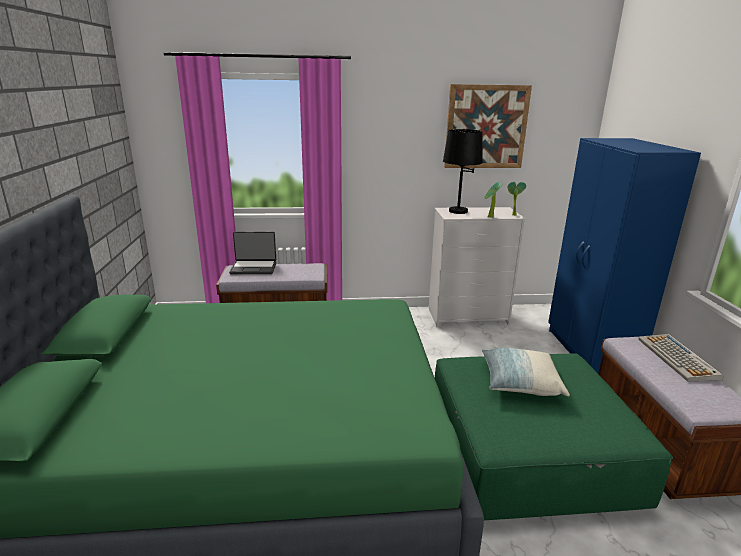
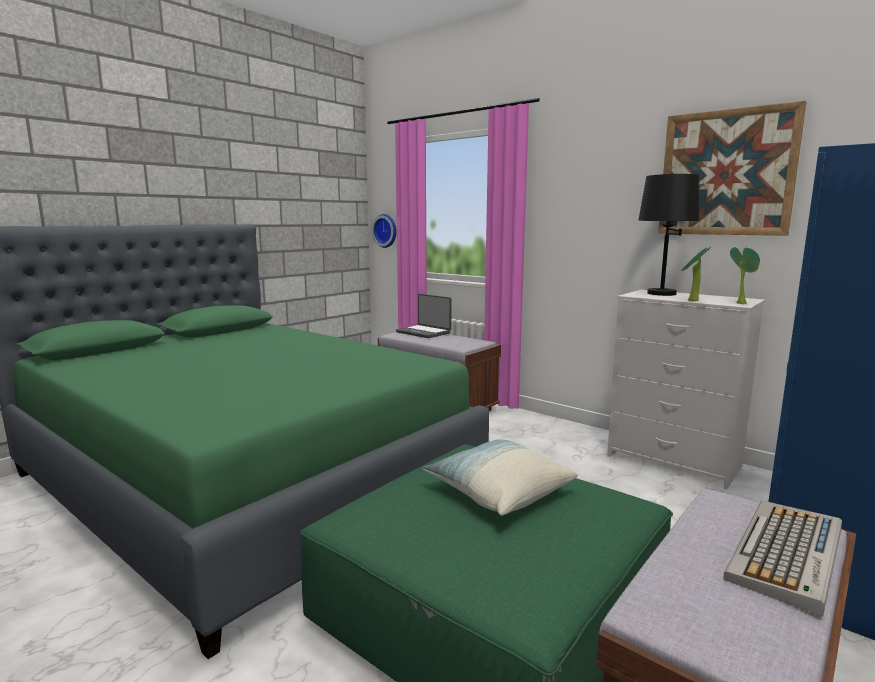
camera: 45 degrees right, 10 degrees down
none -> wall clock [372,214,397,248]

